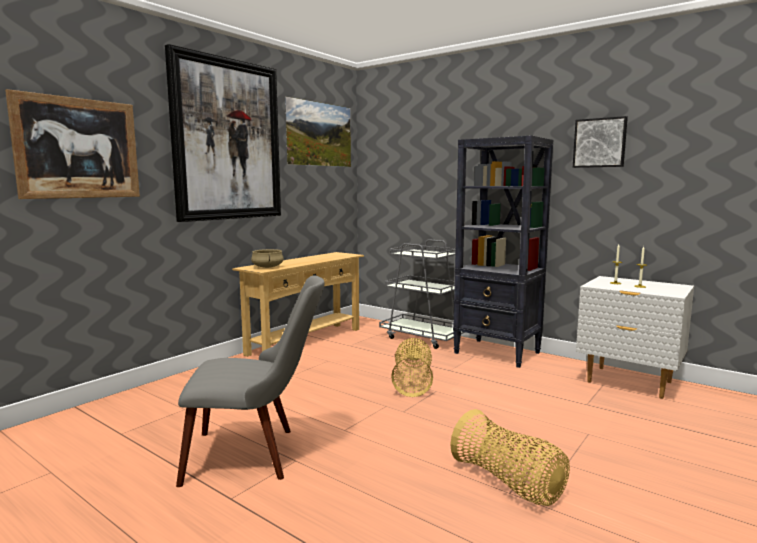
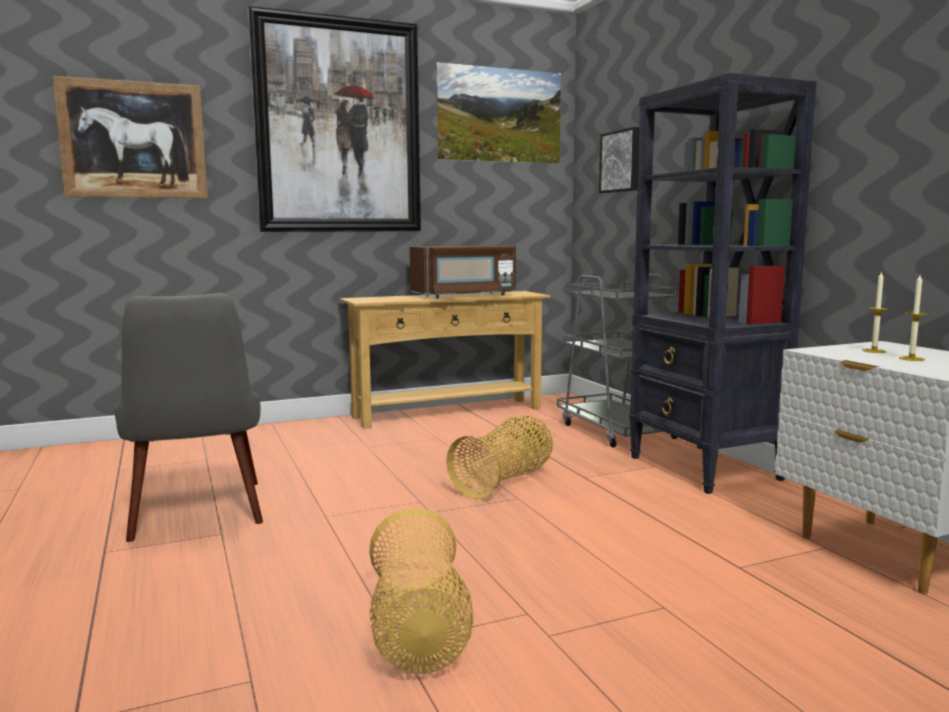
camera: 30 degrees right, 0 degrees up
grey chair [176,275,324,487] -> grey chair turned 45 degrees clockwise [114,293,263,542]
beige cooking pot [251,249,284,268] -> none
picture [573,116,628,168] -> picture moved to [599,127,640,193]
none -> brown microwave [410,245,516,299]

